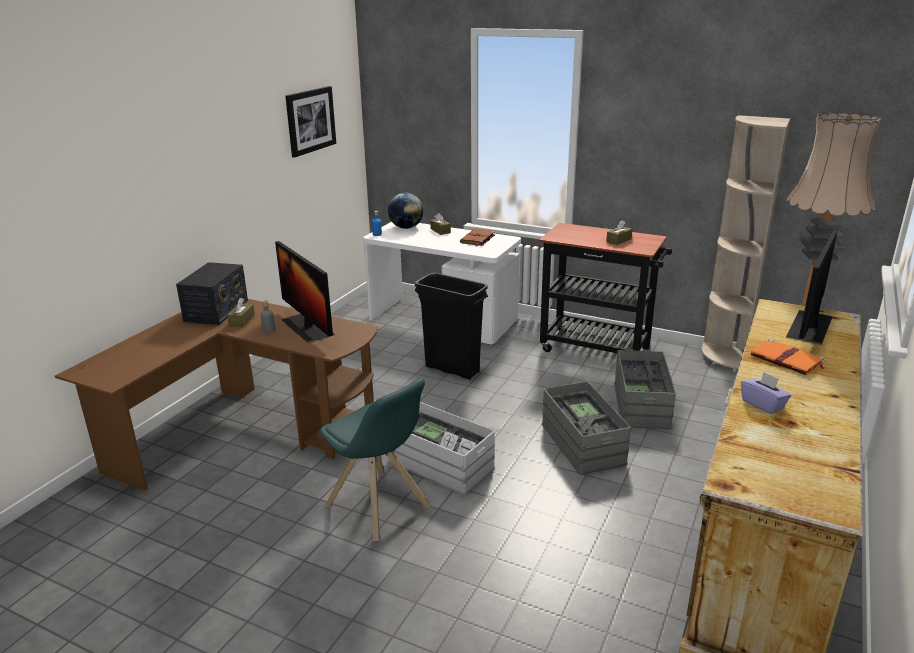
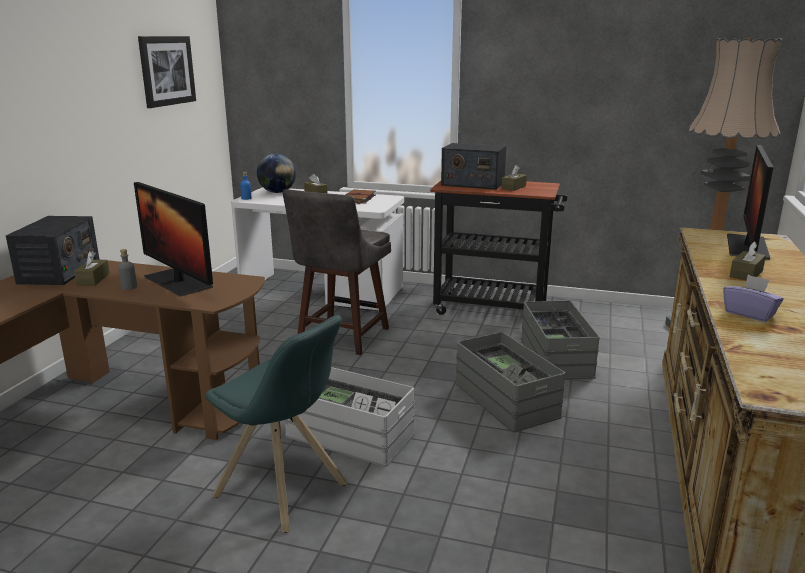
camera: 10 degrees left, 5 degrees down
black trash can [415,273,488,379] -> grey stool [283,189,391,355]
beige bookcase [701,115,790,372] -> none
orange book [751,339,824,375] -> brown tissue box [730,241,766,281]
none -> radio [441,143,506,190]

